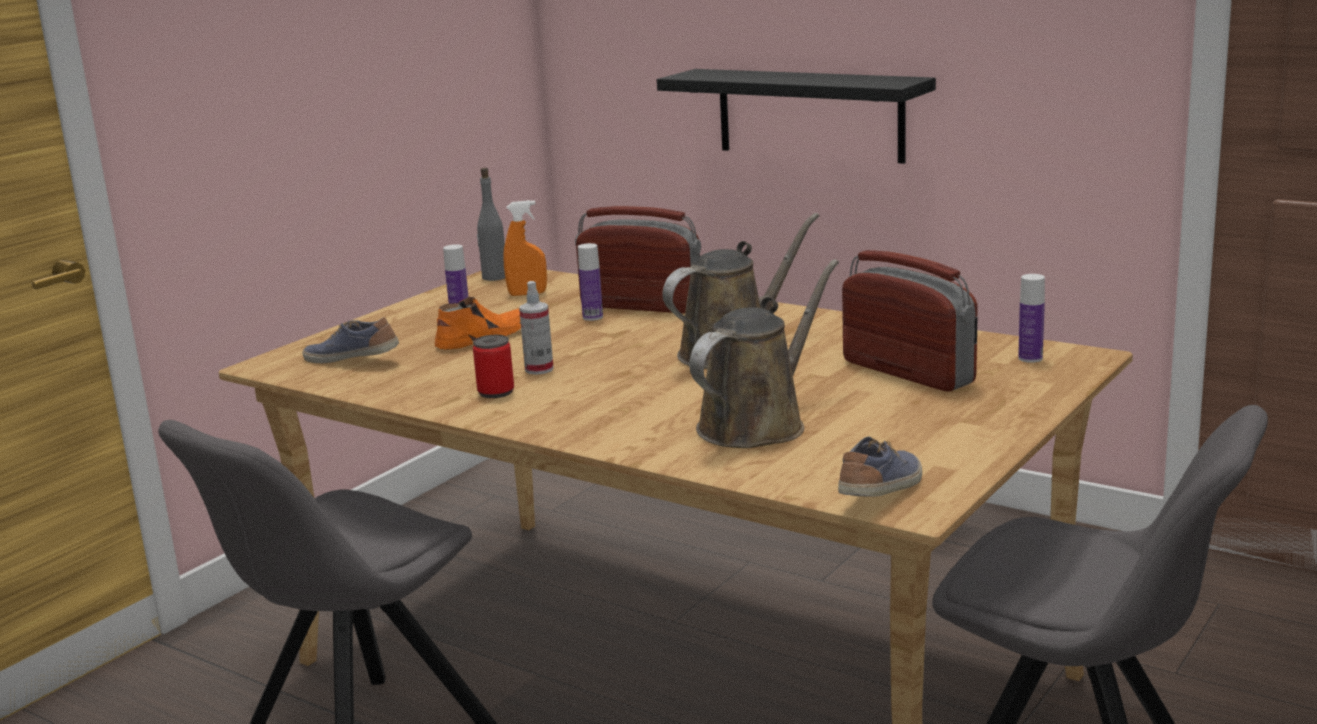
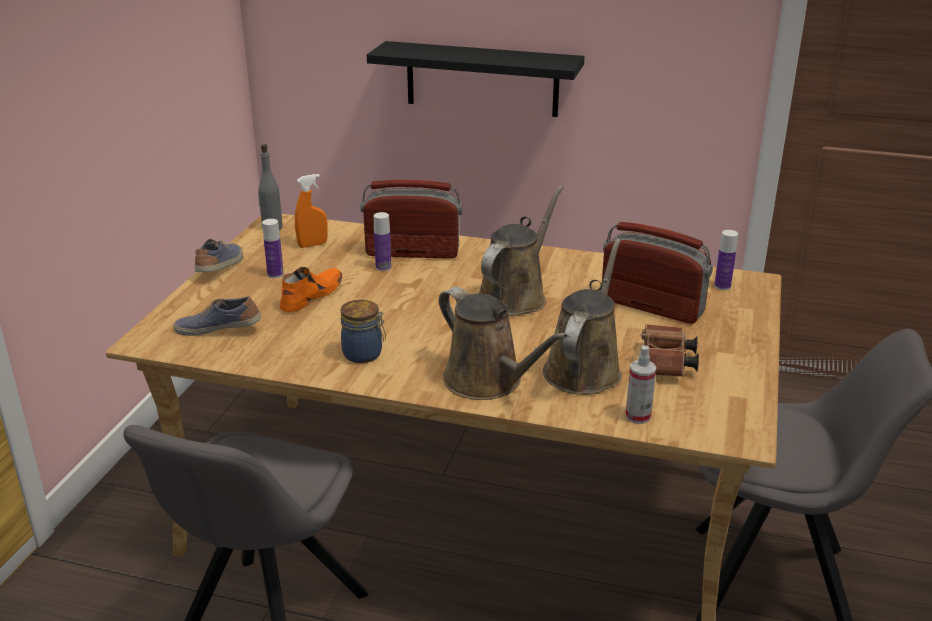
camera: 20 degrees left, 10 degrees up
can [473,335,514,398] -> jar [341,299,386,363]
spray bottle [519,281,554,375] -> spray bottle moved to [625,345,657,424]
shoe [838,436,922,497] -> shoe moved to [195,239,243,272]
none -> brown watering can [439,287,568,400]
none -> brown binoculars [641,324,699,377]

